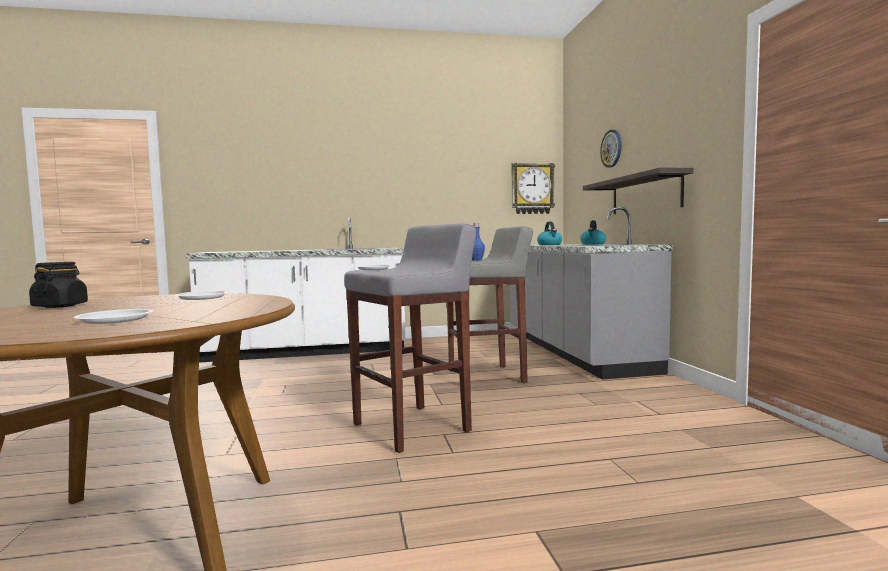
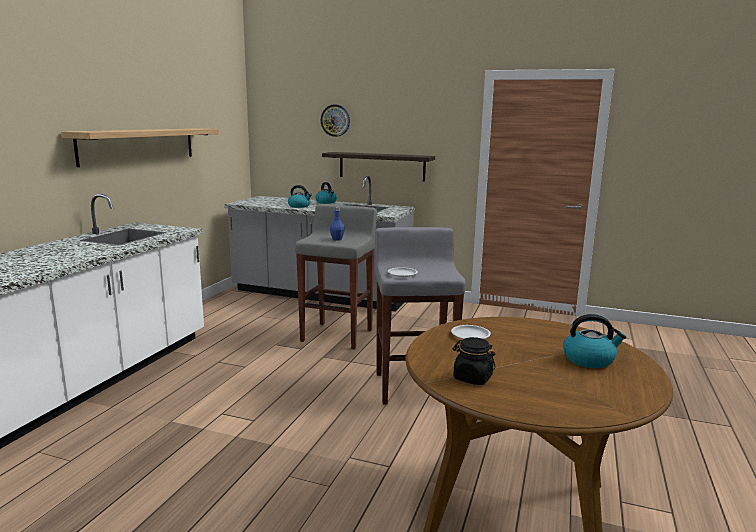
camera: 60 degrees left, 10 degrees up
white plate [73,309,153,324] -> kettle [563,314,626,368]
wall clock [512,163,555,214] -> none
none -> shelf [61,128,219,167]

